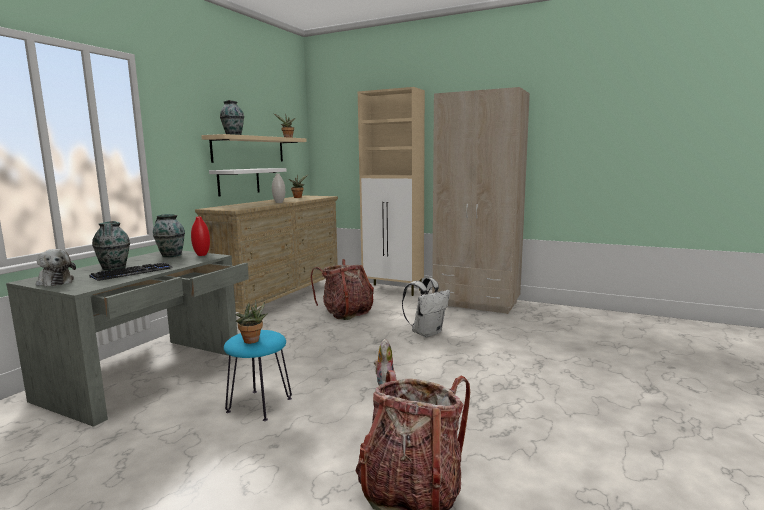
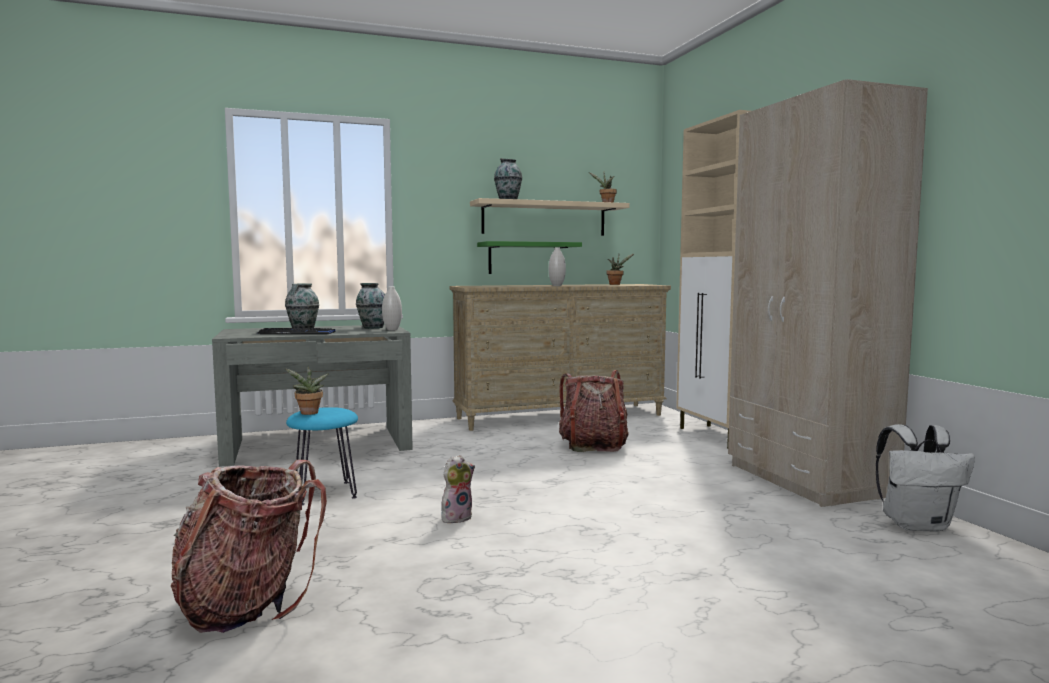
camera: 45 degrees right, 5 degrees down
plush toy [36,249,76,286] -> none
red vase [191,217,210,256] -> white vase [382,286,402,330]
white shelf [209,168,287,196] -> green shelf [477,241,582,274]
white backpack [402,278,450,338] -> white backpack moved to [876,424,975,531]

